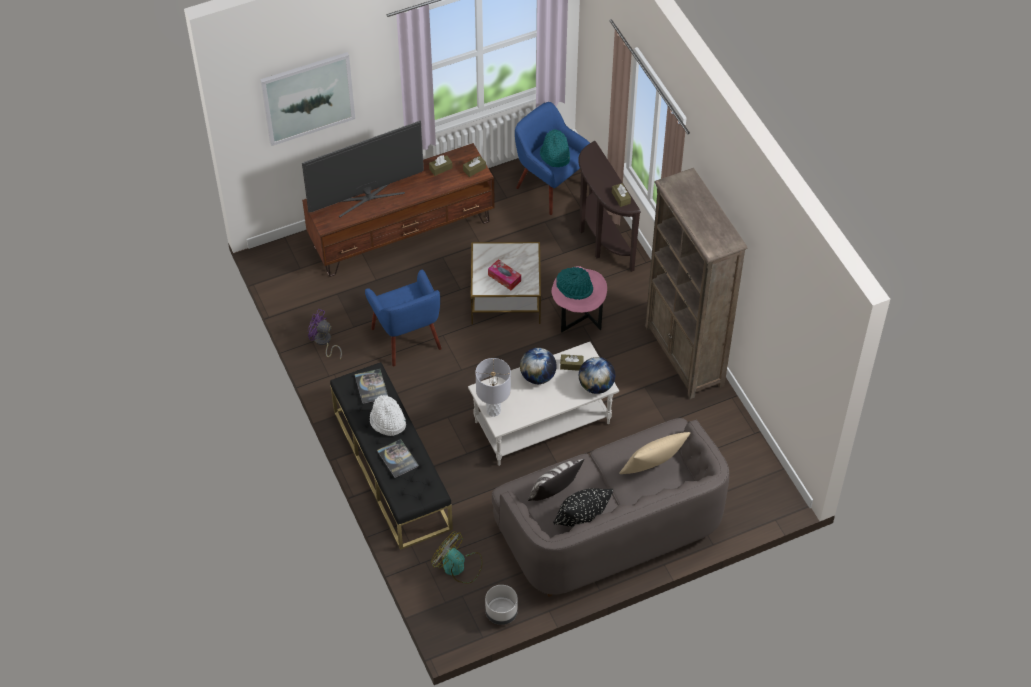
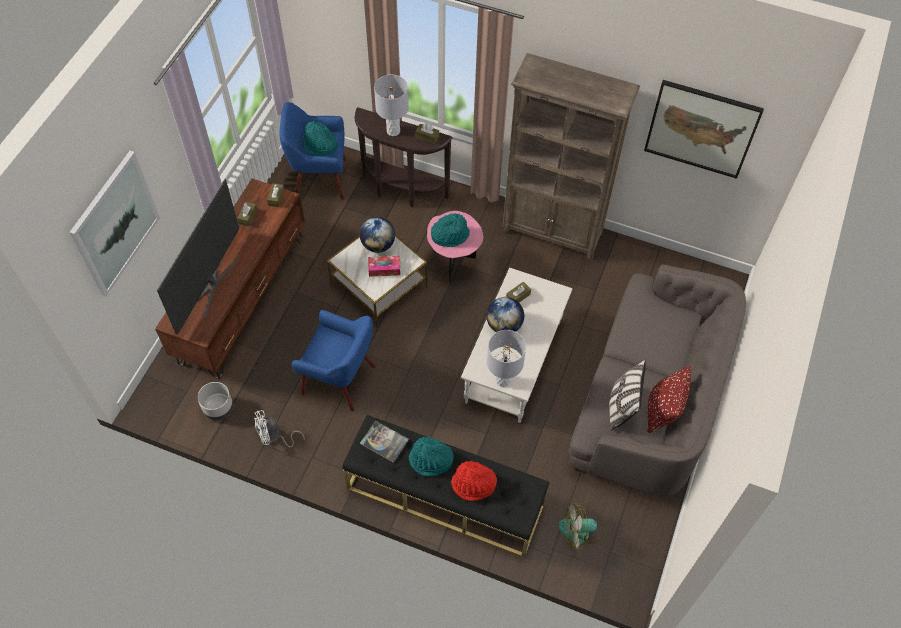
camera: 45 degrees left, 5 degrees up
purple fan [308,309,342,359] -> white fan [254,410,305,448]
white hat [370,395,406,436] -> turquoise hat [409,437,454,476]
book [377,439,419,478] -> red hat [451,461,497,501]
grey planter [485,585,518,625] -> grey planter moved to [198,382,233,420]
black pillow [553,489,613,527] -> red pillow [647,366,691,433]
globe [579,357,615,394] -> globe moved to [360,217,395,253]
beige pillow [619,432,690,474] -> none
none -> grey table lamp [374,75,409,136]
none -> picture [644,80,764,179]

